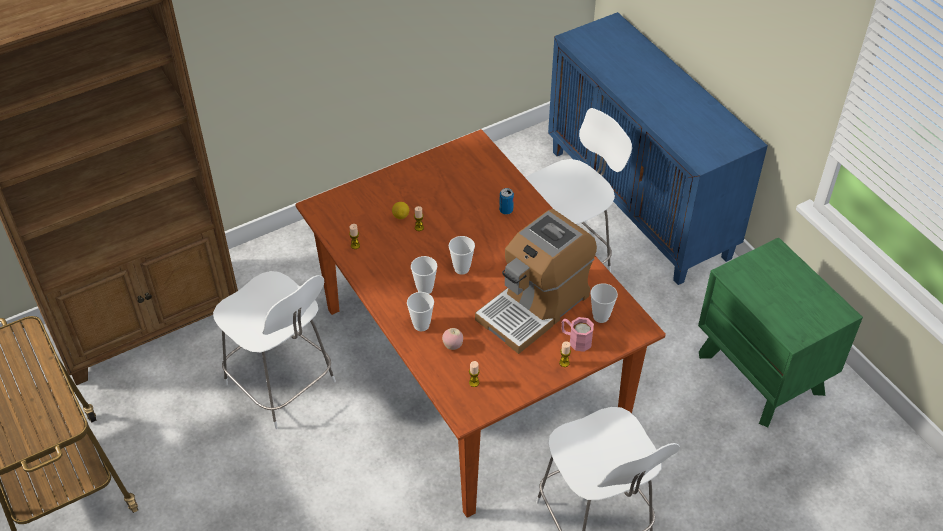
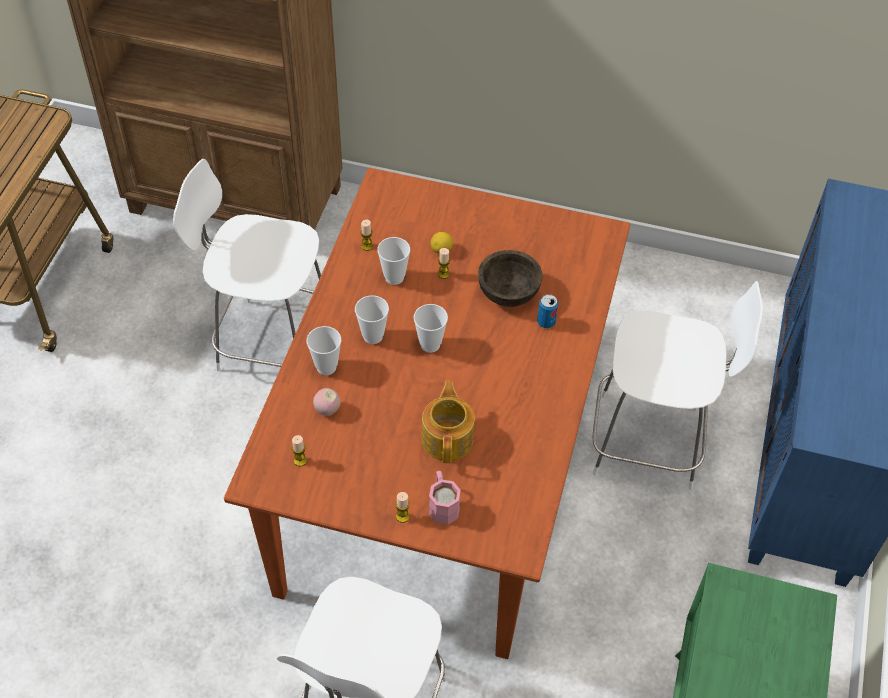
camera: 45 degrees right, 5 degrees up
white chair [213,271,336,429] -> white chair turned 105 degrees clockwise [173,159,321,371]
coffee machine [475,209,597,354] -> teapot [421,381,475,463]
cup [590,283,618,323] -> cup moved to [377,237,410,285]
none -> brown bowl [478,250,543,307]

